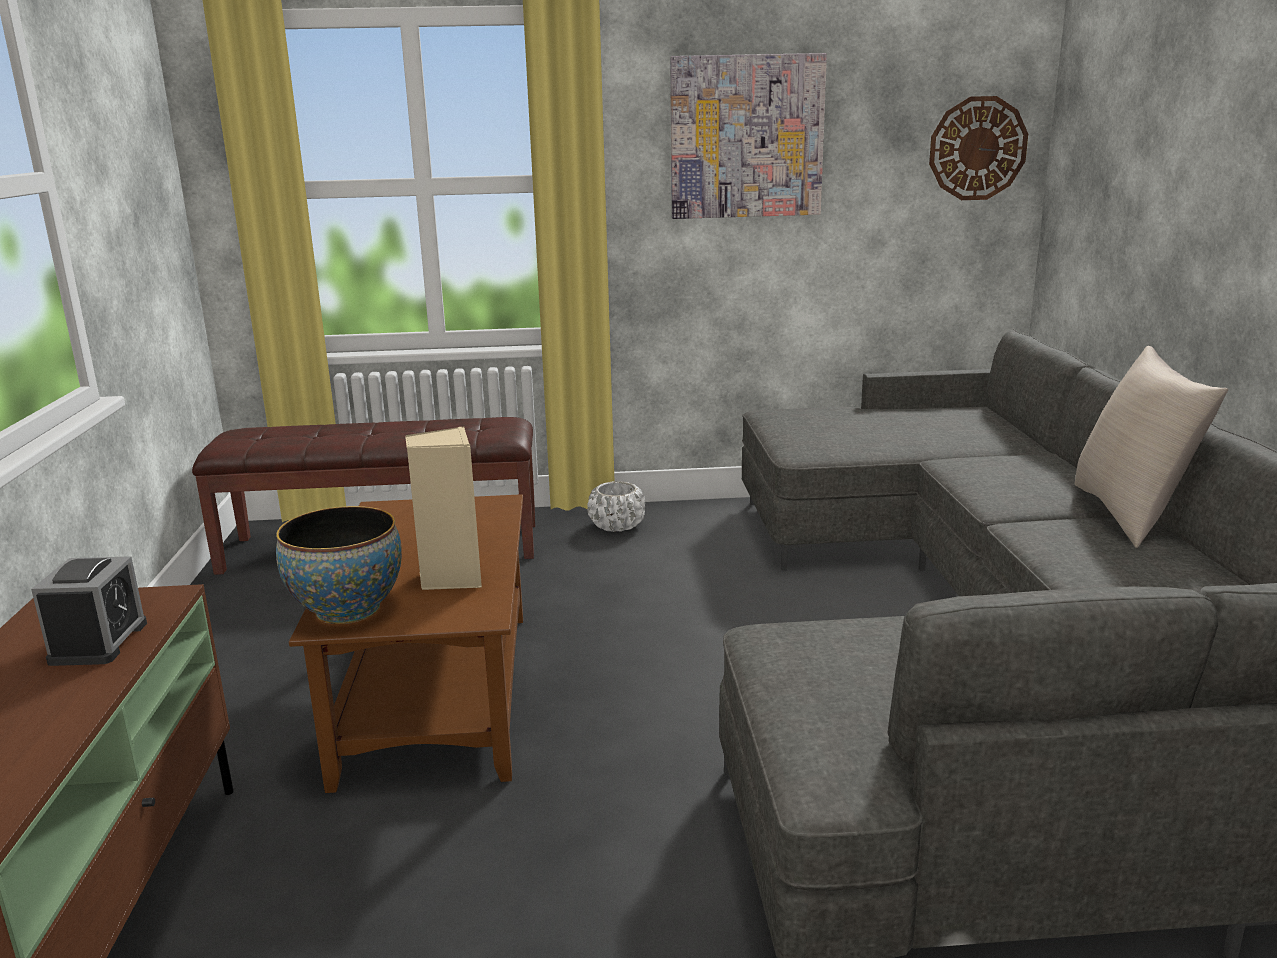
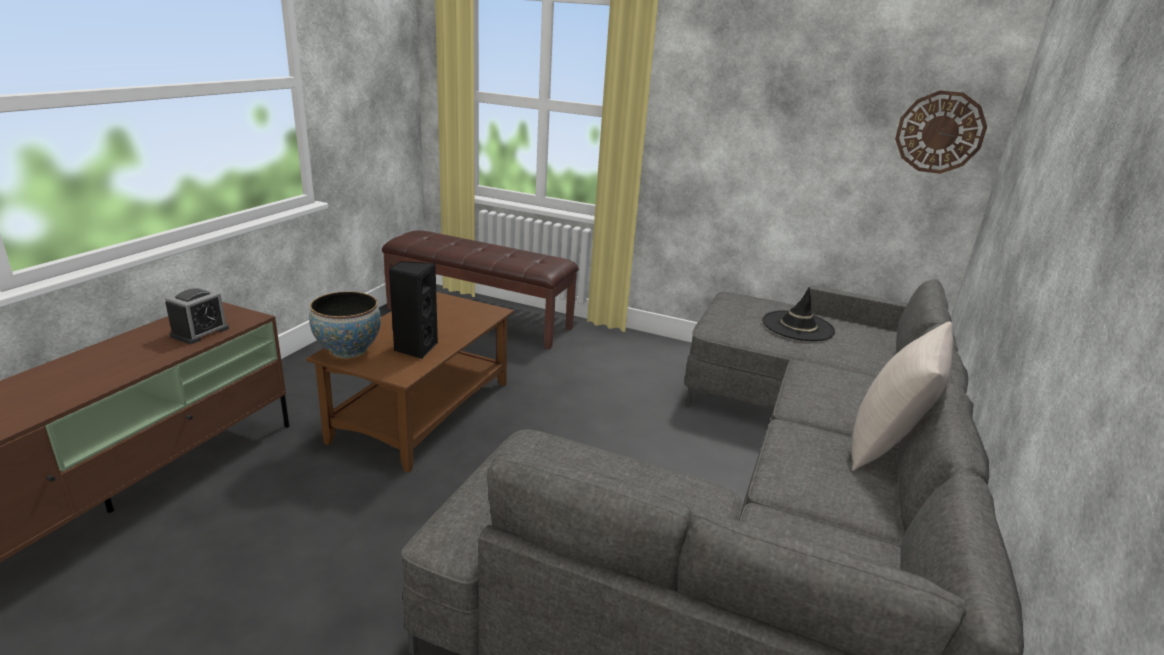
camera: 25 degrees right, 5 degrees up
beige speaker [405,427,482,590] -> black speaker [389,261,438,359]
white planter [587,481,645,532] -> none
picture [670,53,827,219] -> none
none -> black hat [762,287,835,341]

